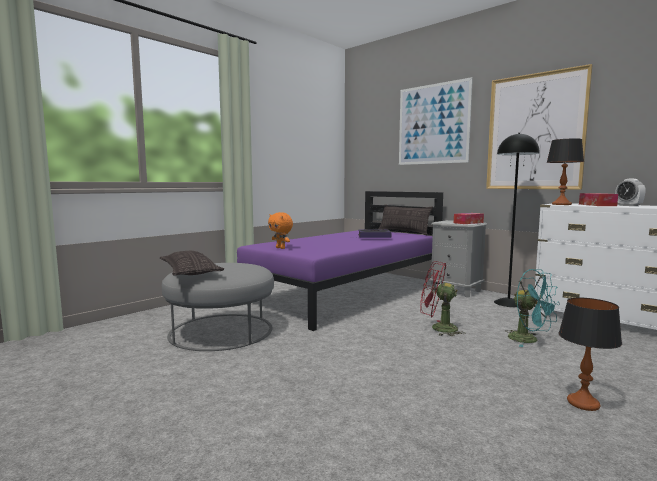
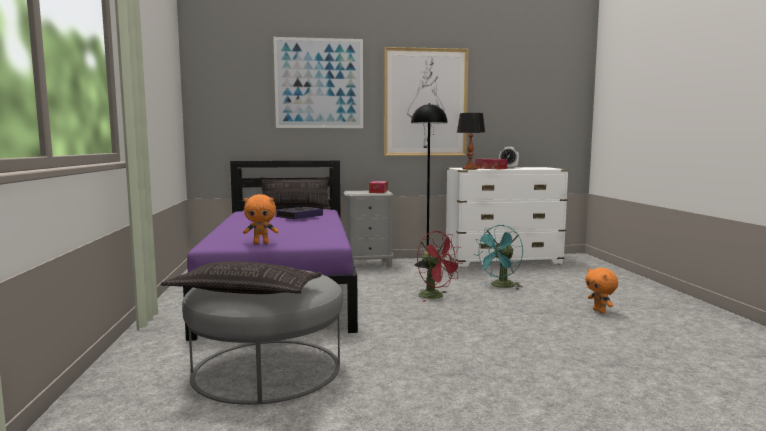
camera: 50 degrees left, 0 degrees up
red fan [420,261,465,336] -> red fan turned 105 degrees counterclockwise [417,231,463,302]
turquoise fan [506,269,560,347] -> turquoise fan turned 135 degrees clockwise [474,225,523,290]
table lamp [559,297,622,411] -> orange plush toy [585,268,618,314]

